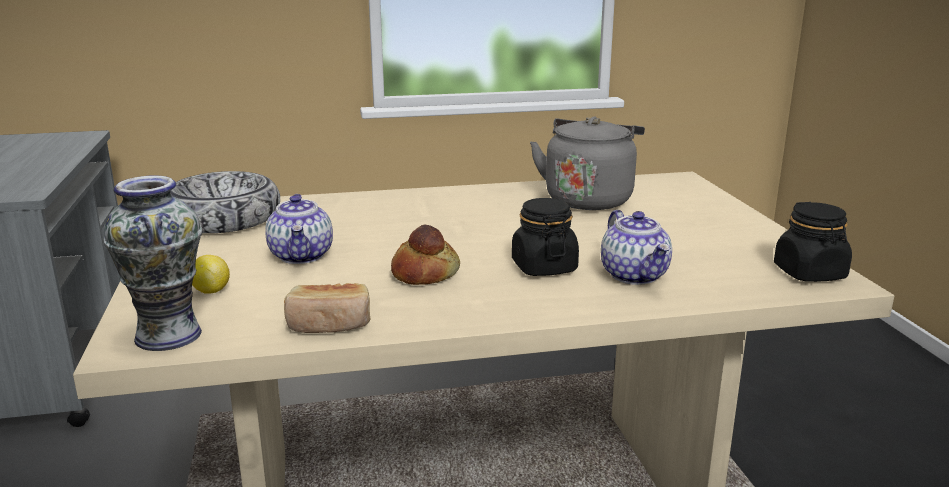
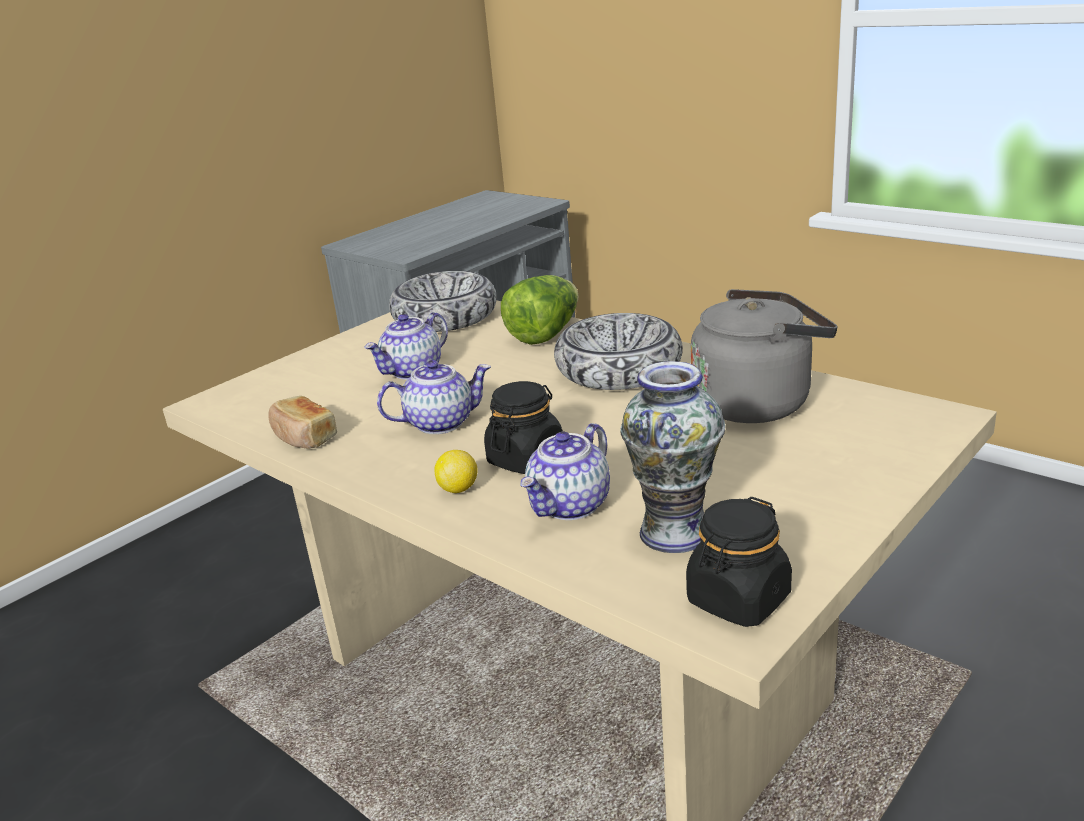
camera: 55 degrees right, 5 degrees up
vase [103,175,202,351] -> vase moved to [620,361,725,553]
lemon [192,255,230,294] -> lemon moved to [435,450,478,493]
bread [391,224,460,285] -> teapot [377,360,491,434]
none -> lettuce [501,275,579,345]
none -> bowl [554,313,683,390]

